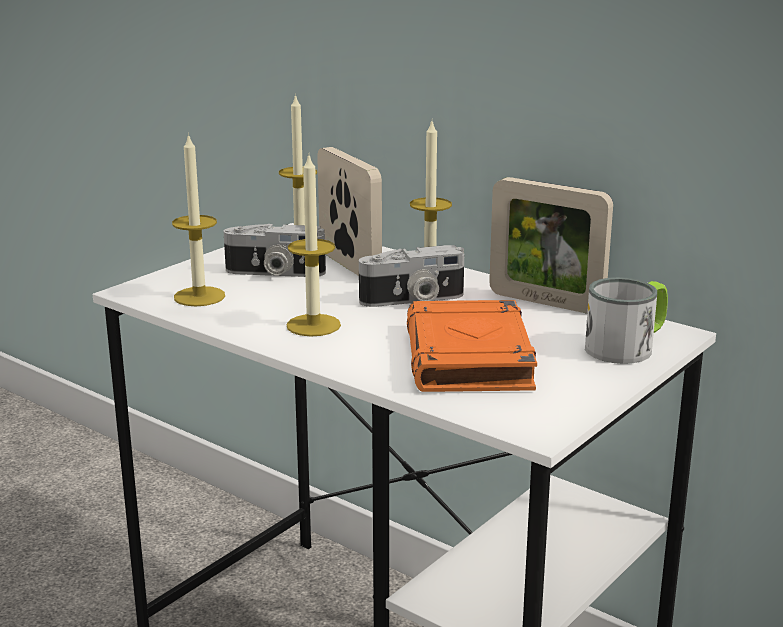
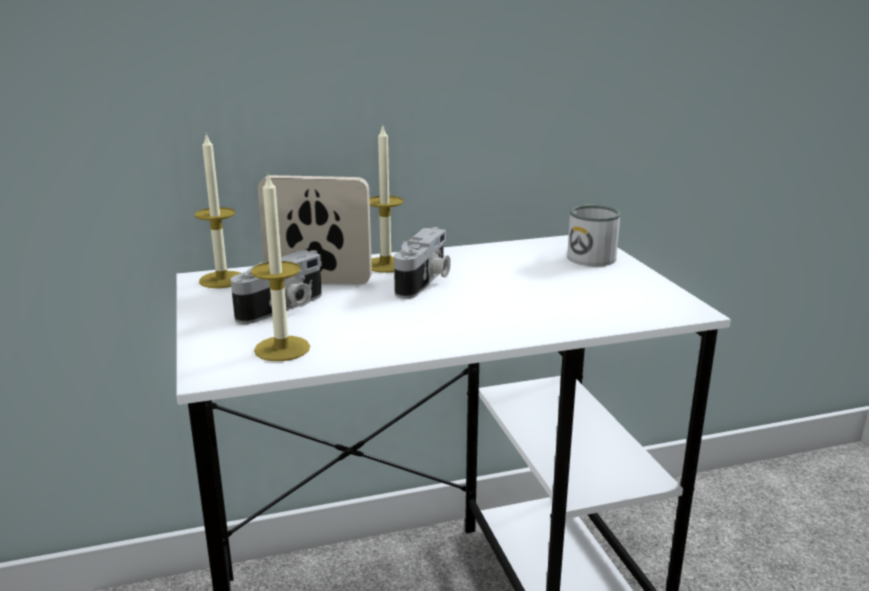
camera: 55 degrees left, 0 degrees up
candle [287,156,341,336] -> none
orange book [407,300,537,392] -> none
picture frame [489,177,613,314] -> none

